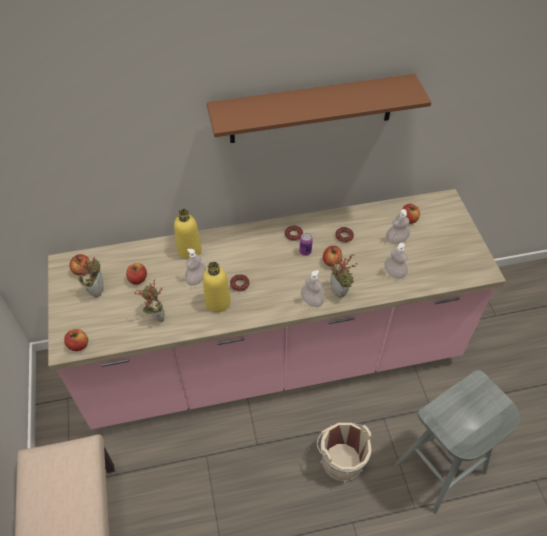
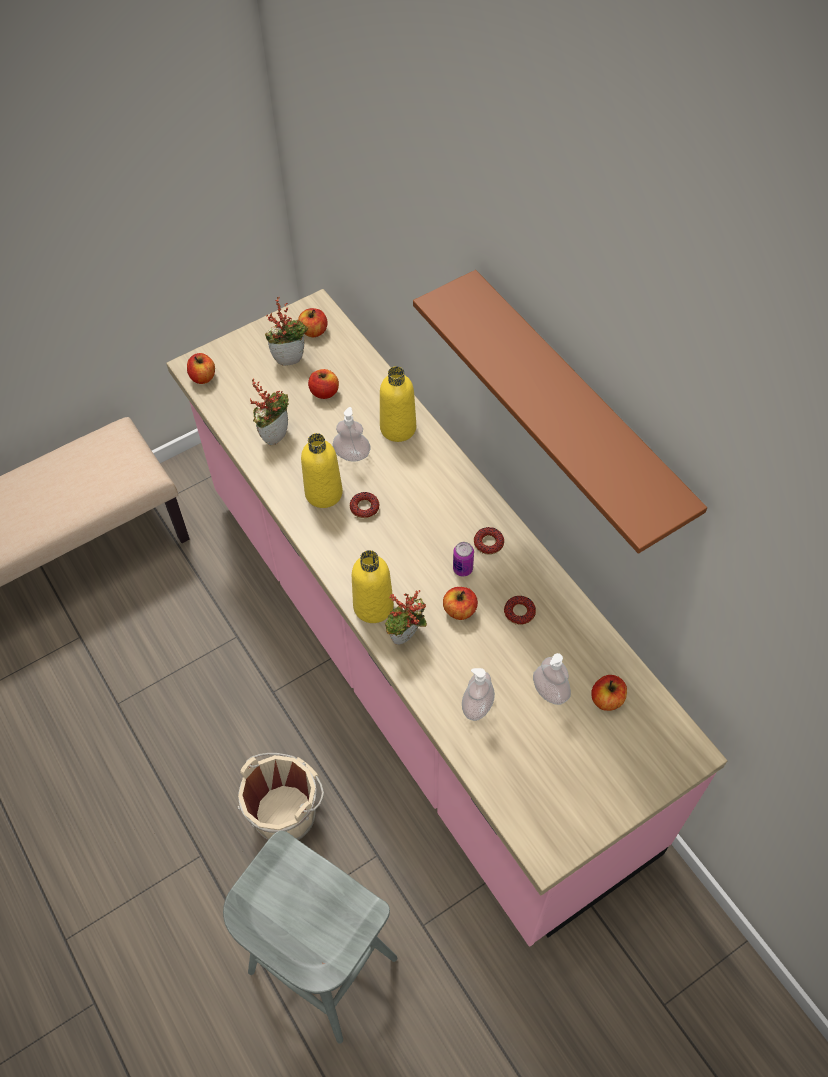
camera: 70 degrees right, 5 degrees up
soap dispenser [301,270,324,307] -> yellow bottle [352,550,394,623]

